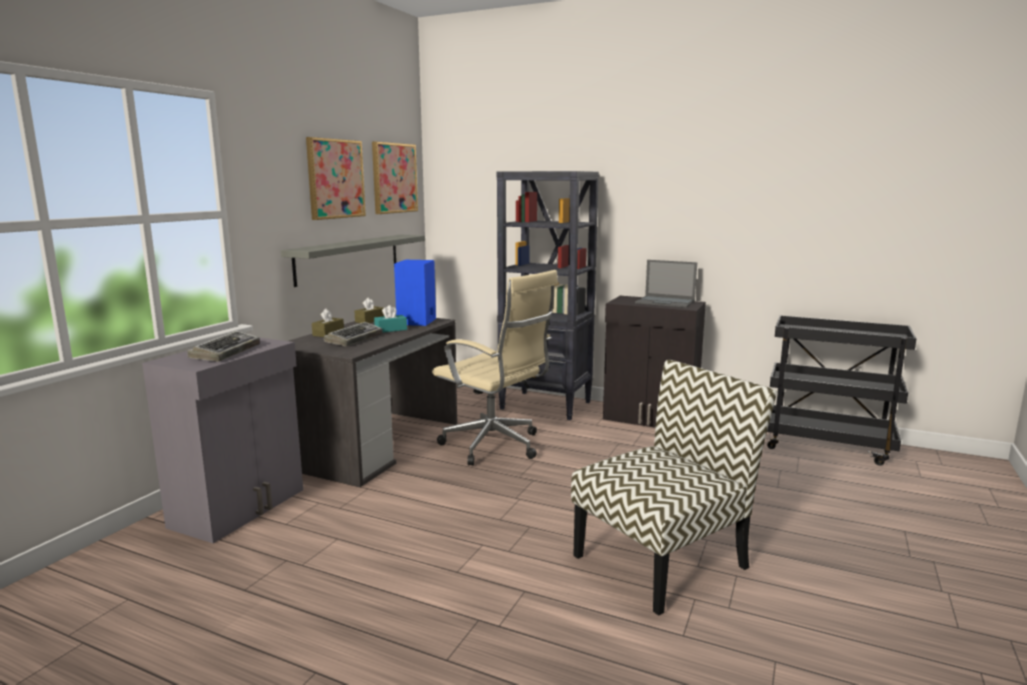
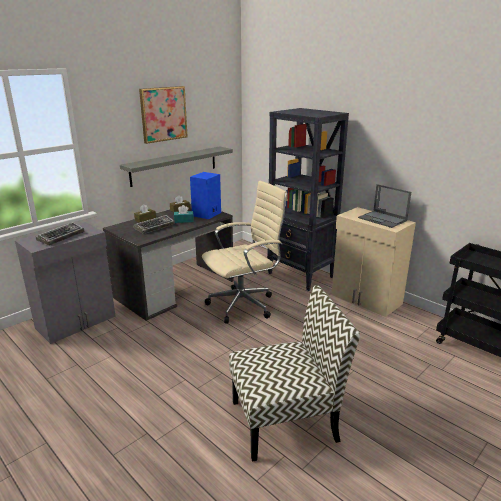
camera: 20 degrees right, 10 degrees up
picture [372,142,418,214] -> none
beige office chair [432,270,558,465] -> beige office chair turned 90 degrees counterclockwise [202,181,288,323]
black cabinet [603,296,706,428] -> beige cabinet [332,207,416,317]

